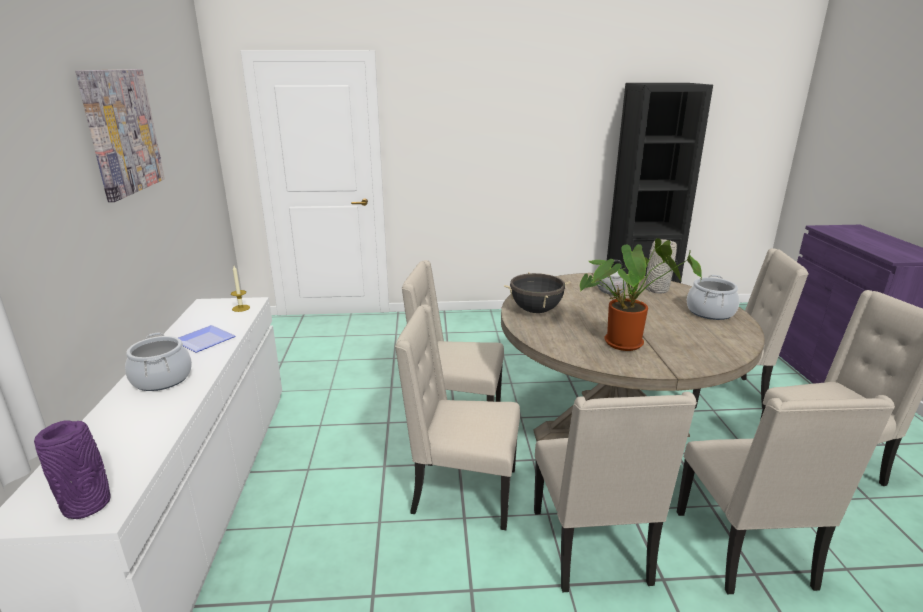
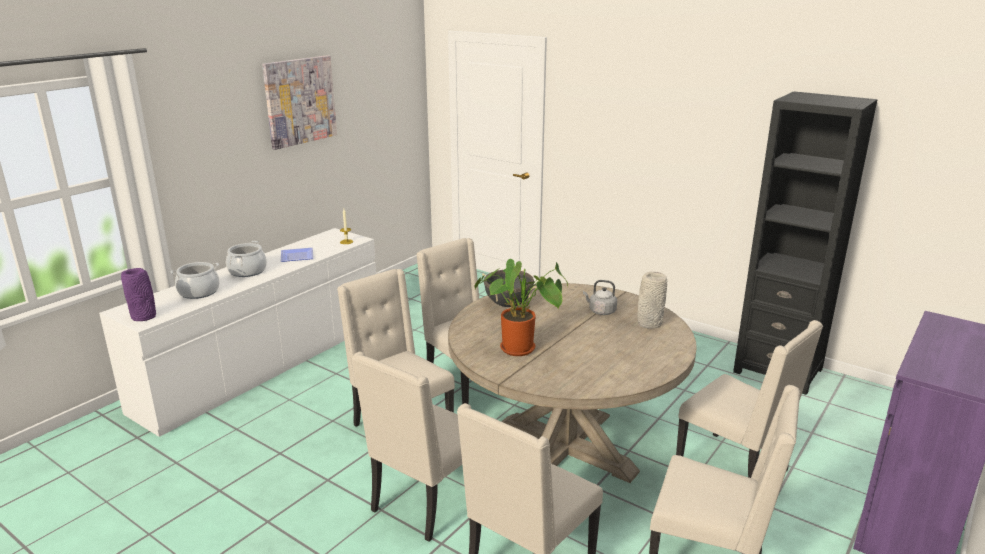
camera: 40 degrees right, 0 degrees up
cooking pot [687,275,740,320] -> cooking pot moved to [170,262,220,299]

